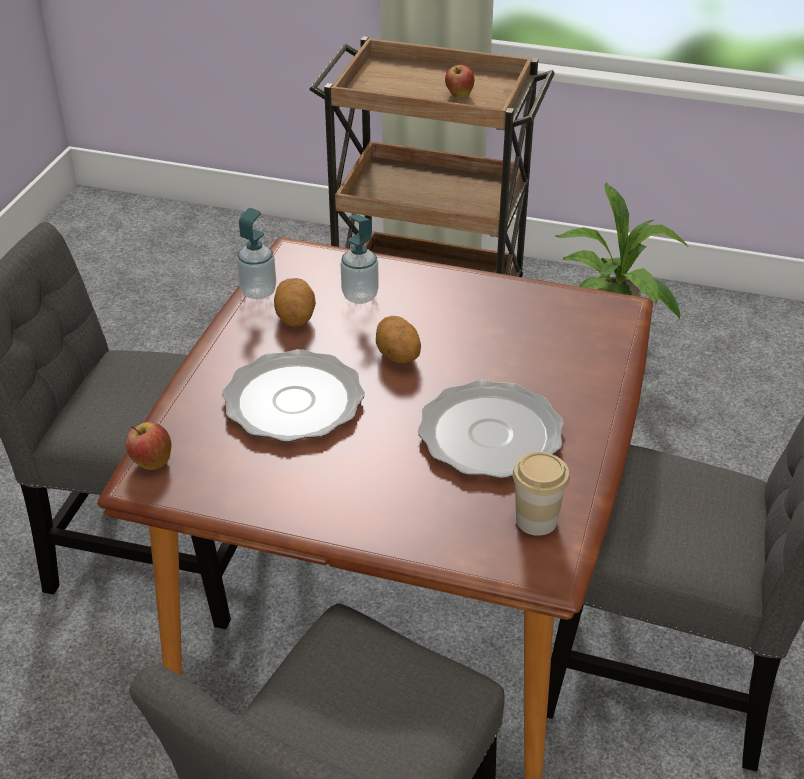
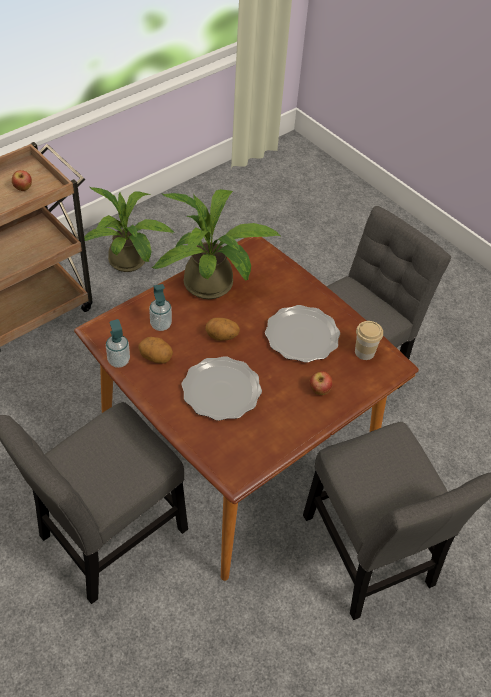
camera: 60 degrees left, 10 degrees up
apple [125,422,172,470] -> apple moved to [310,371,333,395]
none -> potted plant [151,189,282,299]

